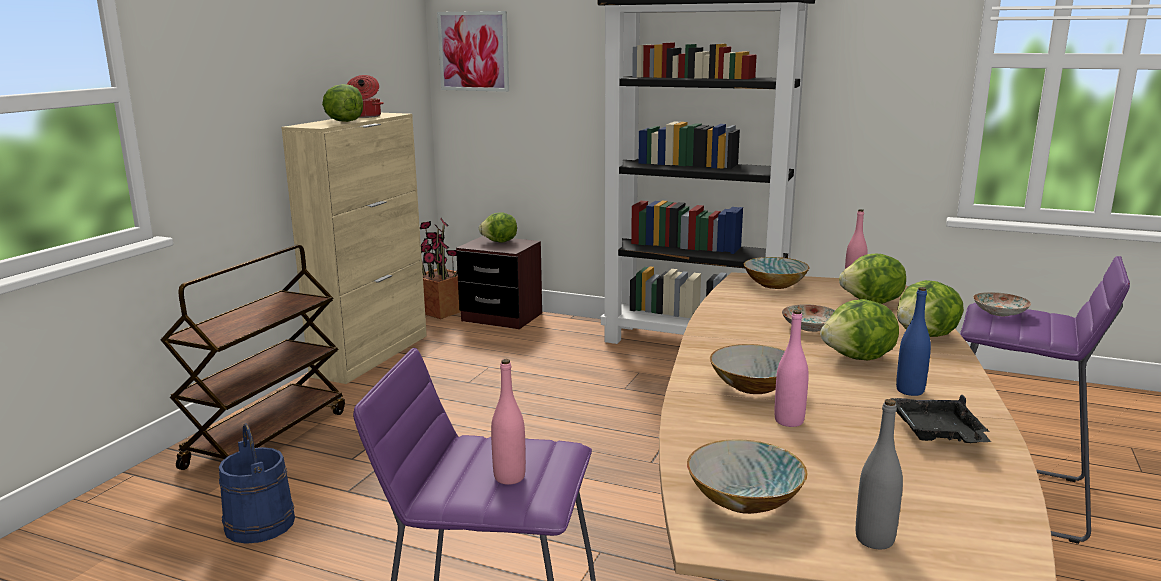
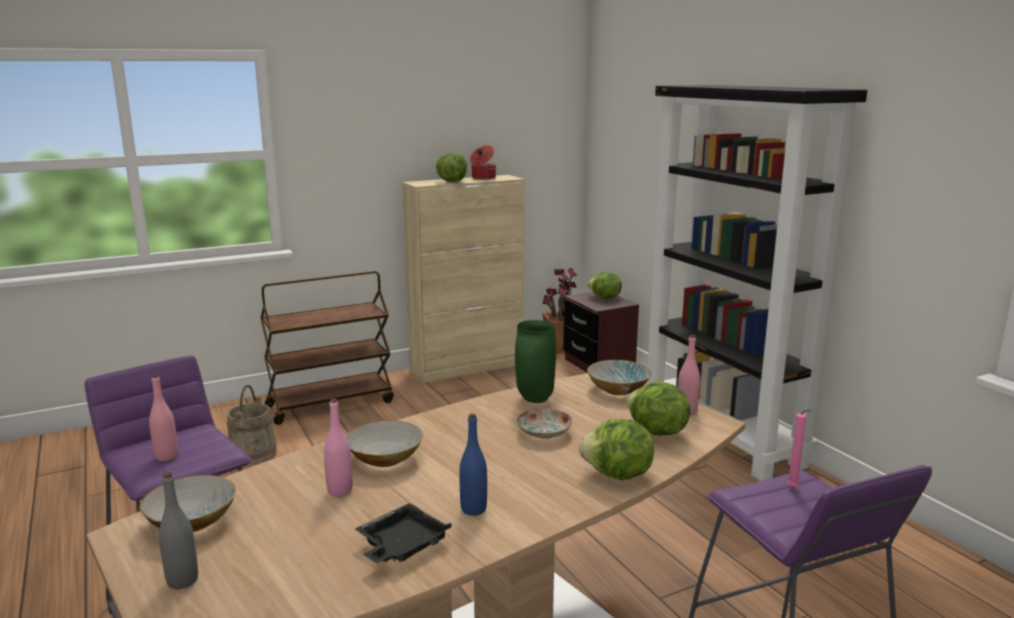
camera: 40 degrees right, 0 degrees up
blue bucket [219,423,295,544] -> beige bucket [227,385,277,466]
picture [437,11,509,92] -> none
lettuce [820,299,899,361] -> none
plate [973,292,1031,317] -> pink candle [787,409,811,488]
none -> green vase [515,320,556,403]

